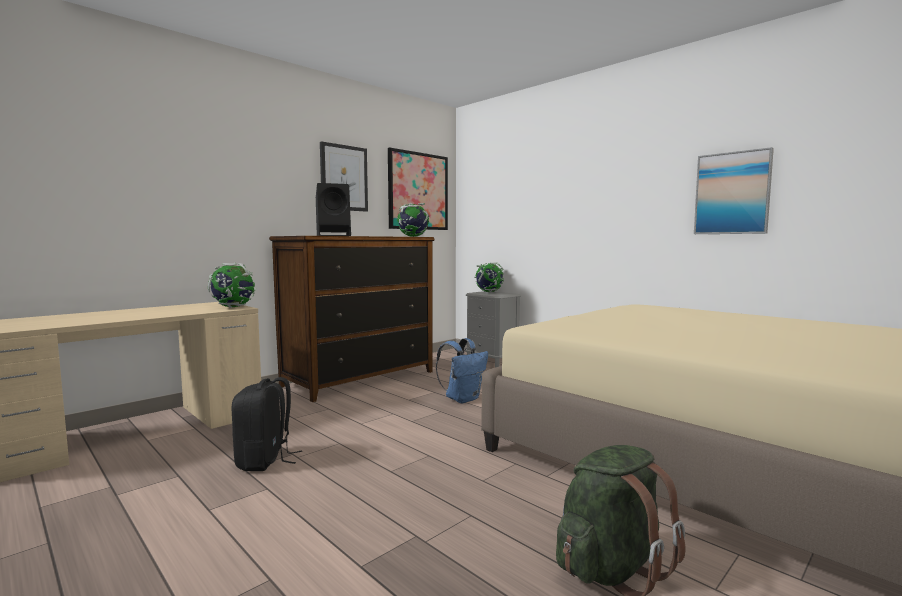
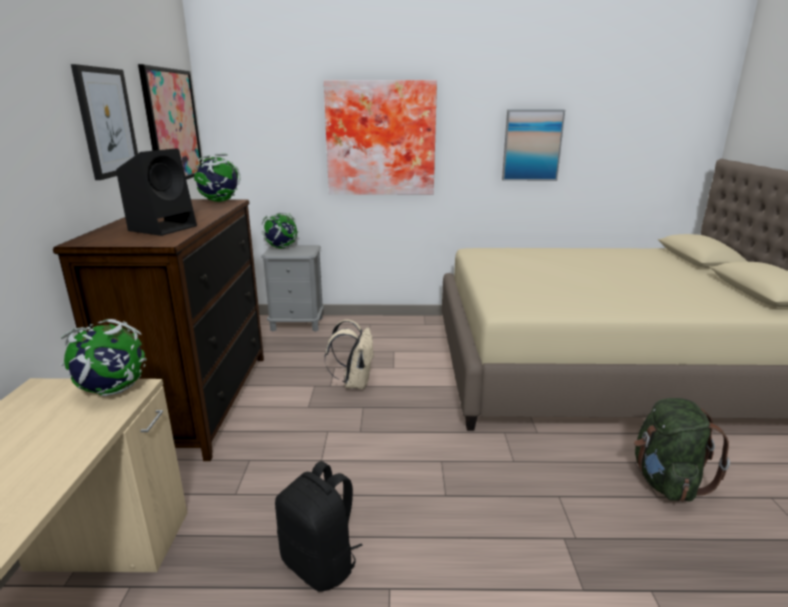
camera: 45 degrees left, 15 degrees up
blue backpack [436,338,488,403] -> beige backpack [324,320,374,390]
none -> picture [324,80,437,195]

